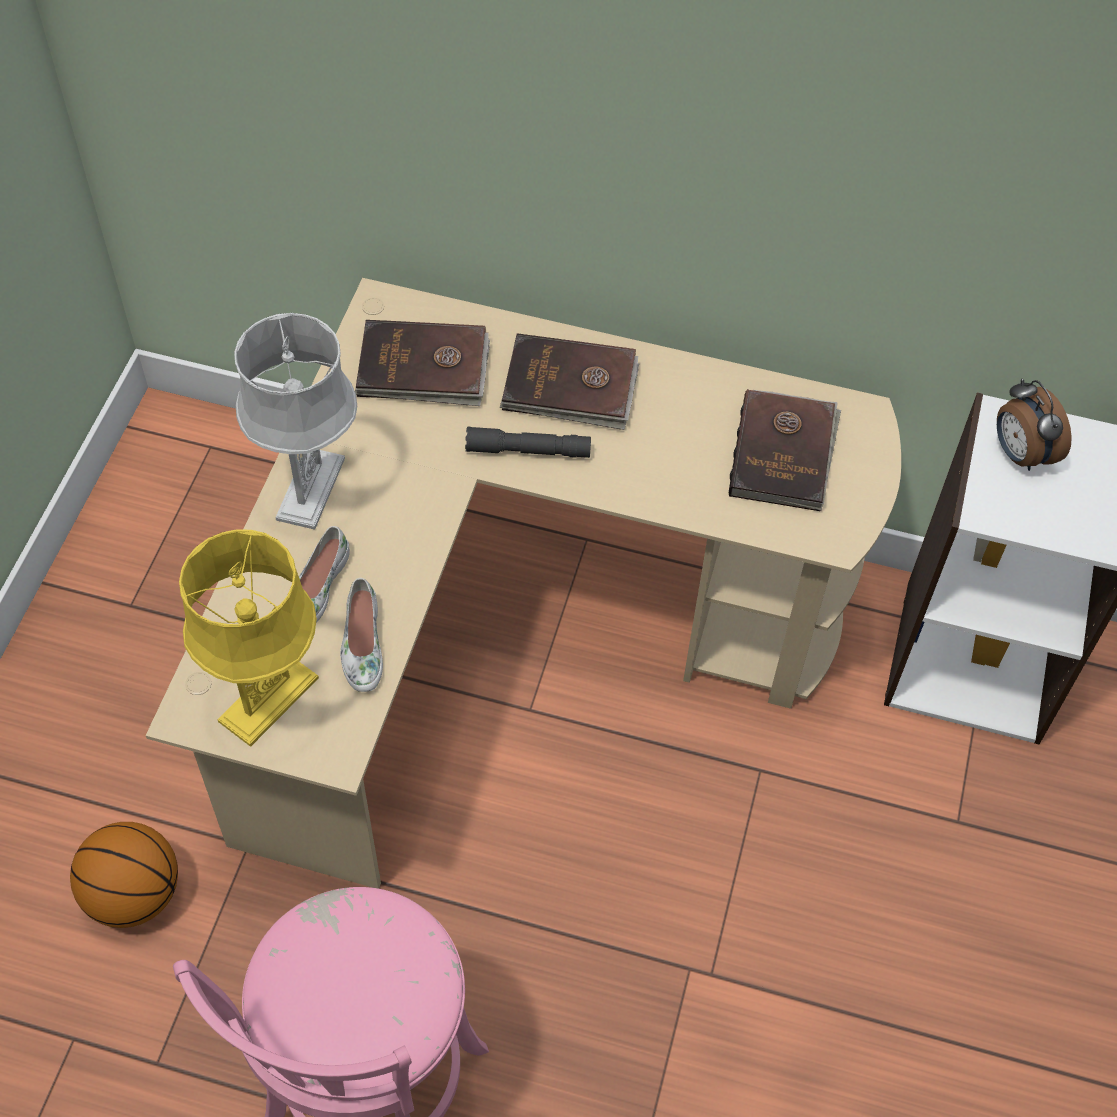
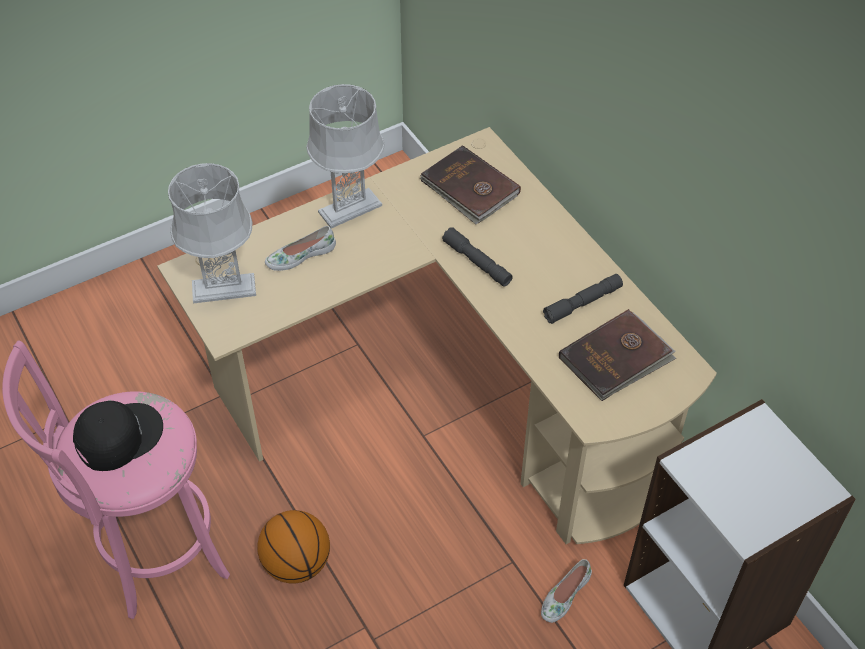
camera: 45 degrees right, 5 degrees down
basketball [70,822,178,928] -> basketball moved to [257,510,330,584]
yellow table lamp [179,529,319,747] -> grey table lamp [168,163,256,303]
white shoe [340,578,383,692] -> white shoe moved to [541,559,592,623]
brown book [500,333,639,430] -> none
alarm clock [997,378,1072,471] -> none
none -> black cap [73,401,163,471]
none -> grey flashlight [543,274,623,324]

